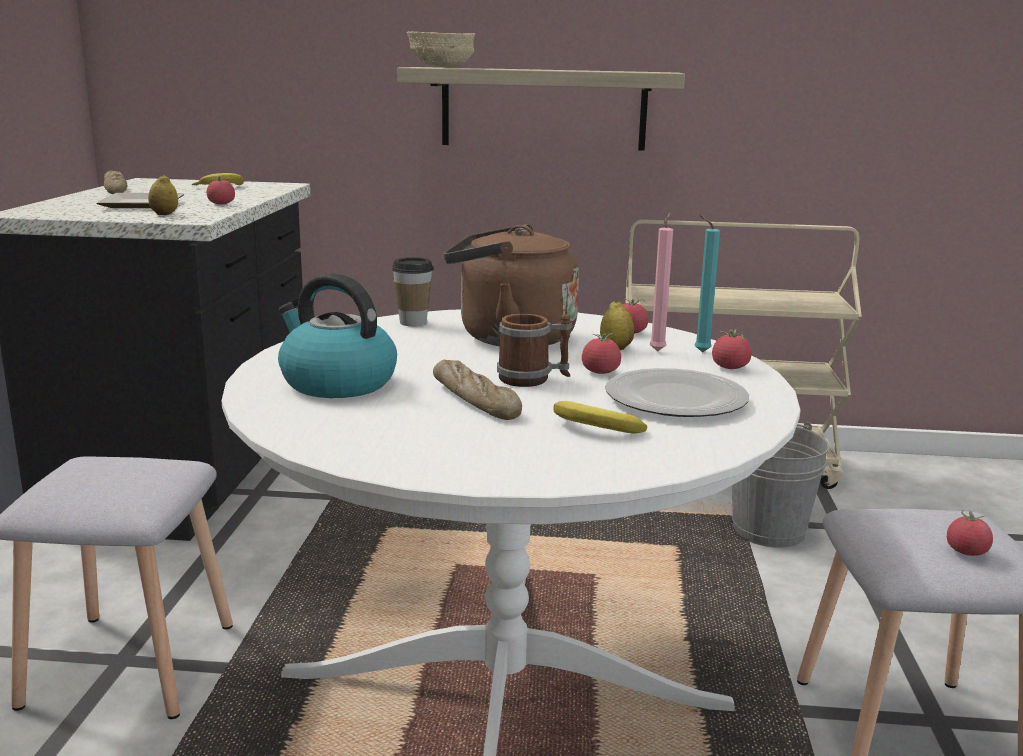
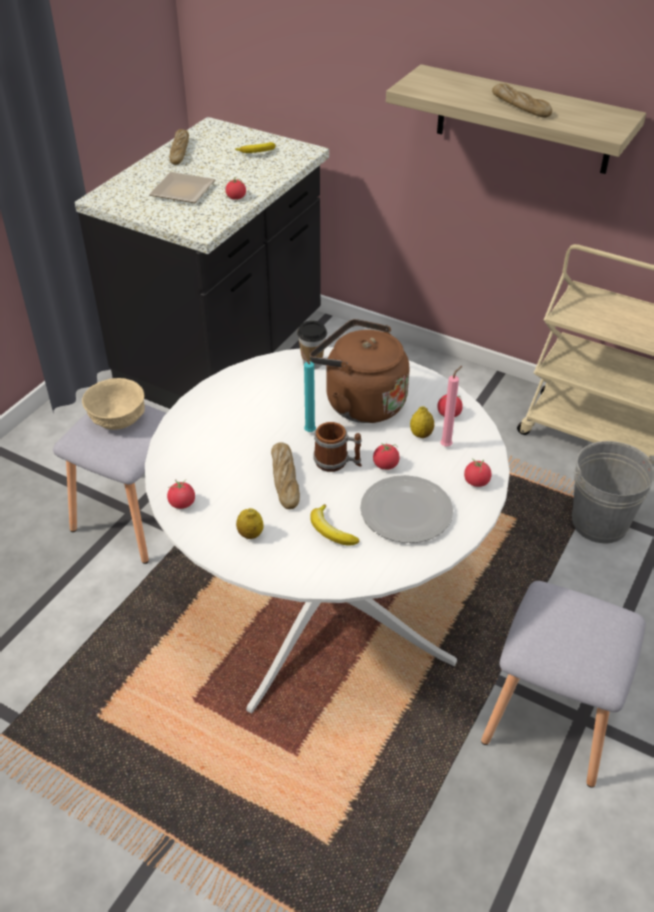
camera: 25 degrees right, 25 degrees up
lemon [148,175,178,215] -> lemon moved to [236,508,263,539]
kettle [278,273,397,398] -> none
beige bowl [407,31,476,68] -> beige bowl moved to [82,378,145,430]
turquoise candle [695,214,720,353] -> turquoise candle moved to [301,352,316,432]
tomato [947,510,993,556] -> tomato moved to [167,480,195,509]
none -> bread [492,84,552,118]

